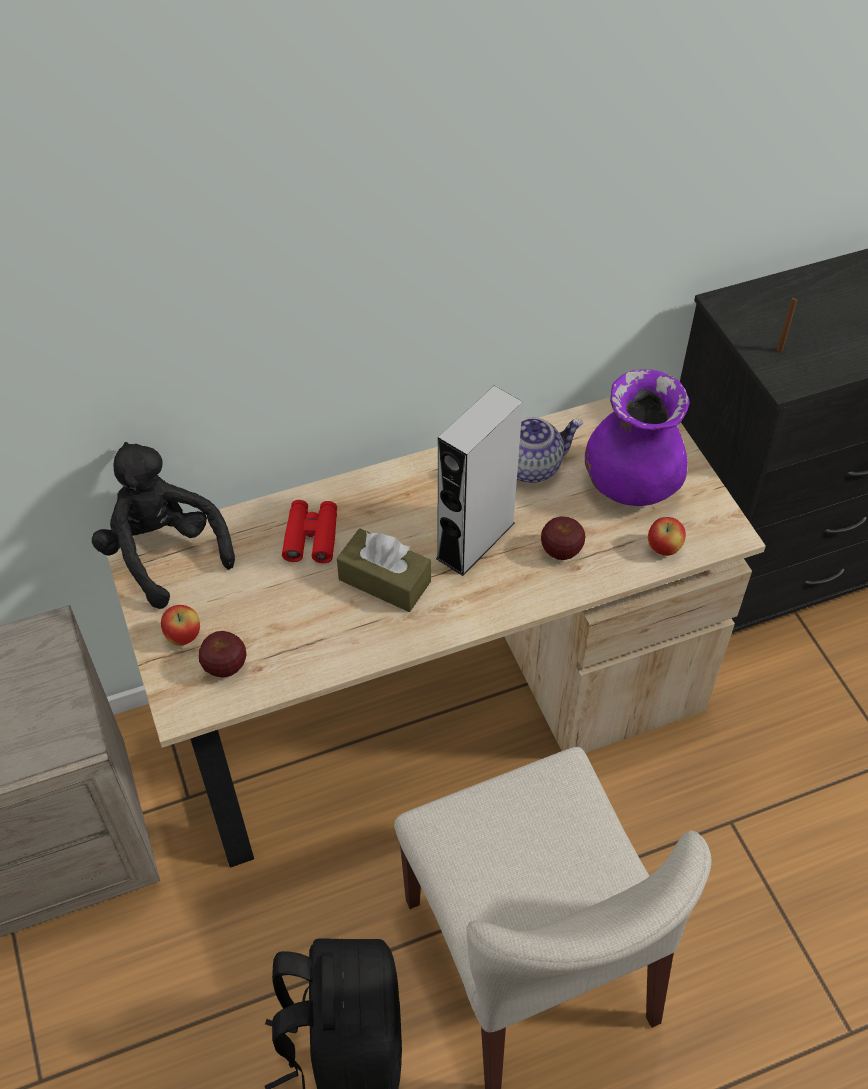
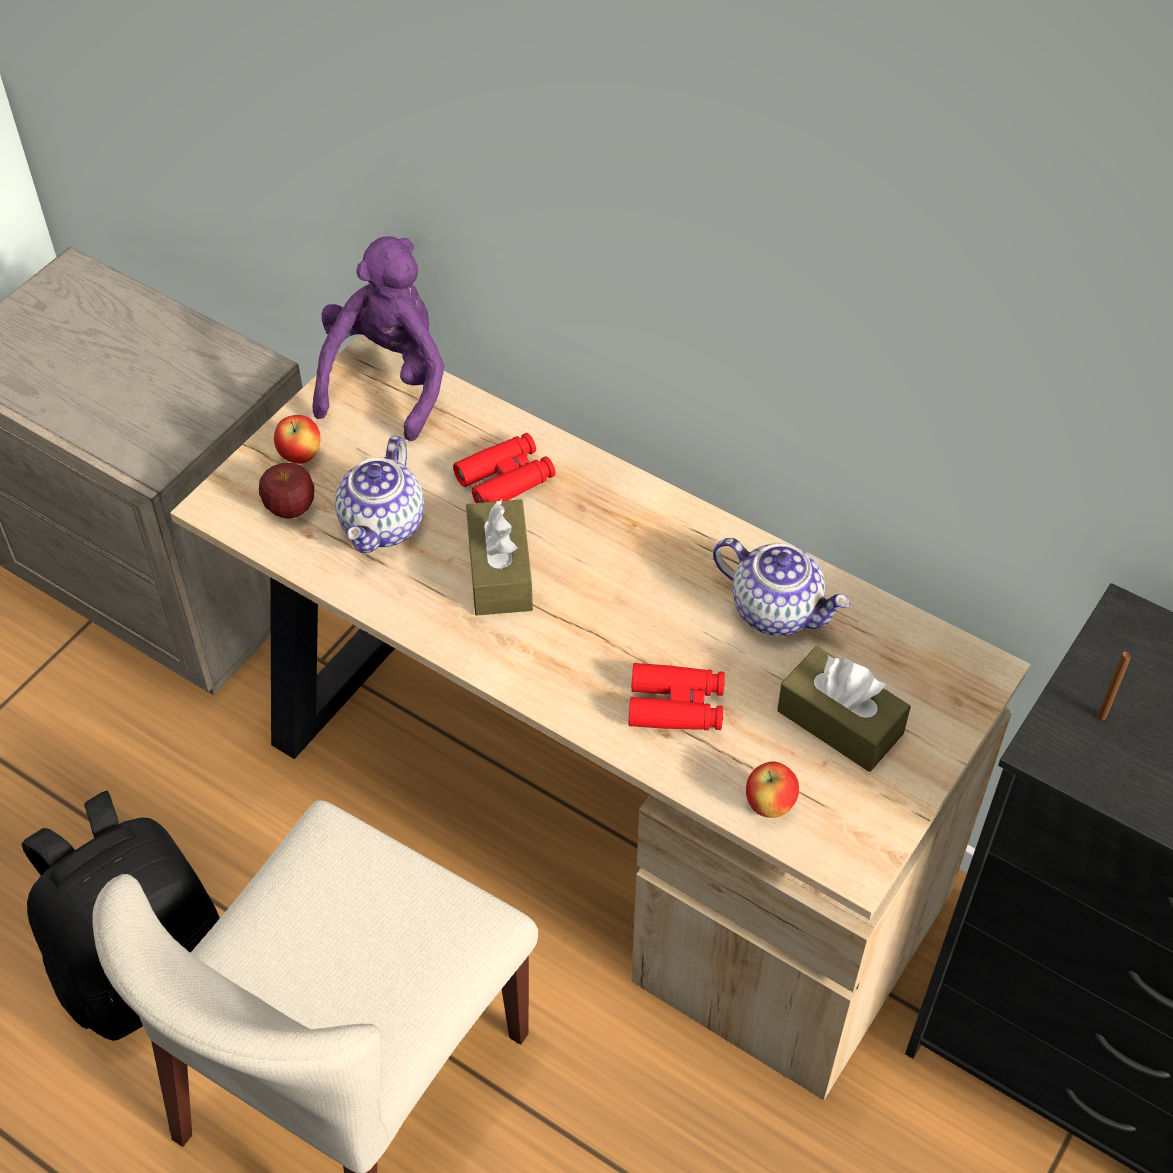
camera: 55 degrees right, 0 degrees up
black plush toy [92,442,235,609] -> purple plush toy [313,236,444,441]
grey speaker [436,386,523,576] -> none
apple [541,516,585,560] -> red binoculars [628,663,725,730]
purple vase [585,370,690,506] -> brown tissue box [777,646,911,772]
none -> teapot [335,436,424,553]

